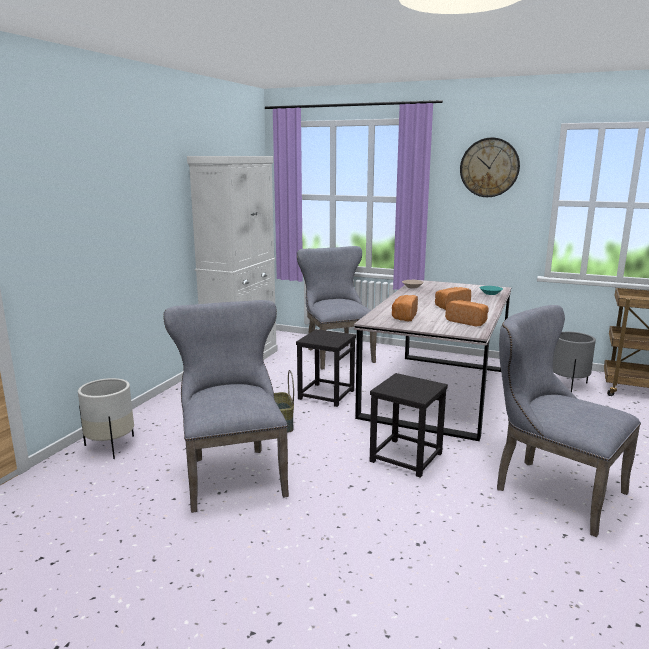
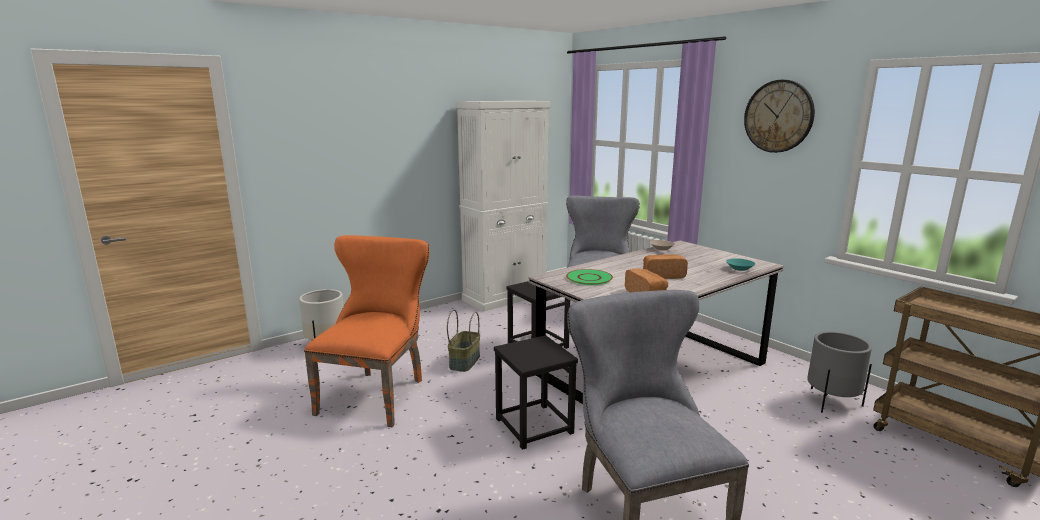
camera: 30 degrees right, 0 degrees up
grey chair [163,300,289,513] -> orange chair [304,235,429,427]
bread [392,295,418,321] -> green plate [566,269,613,285]

